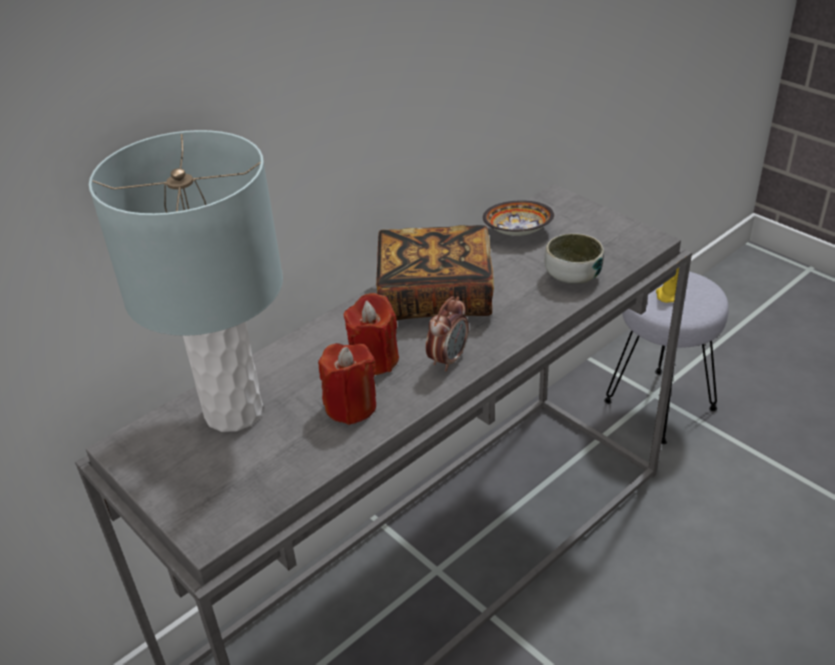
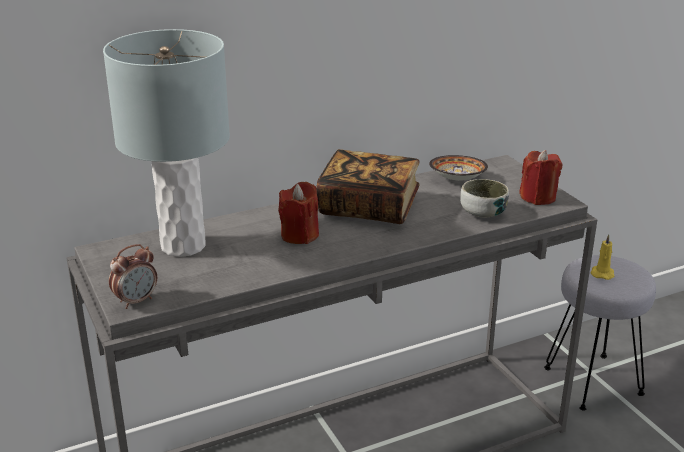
camera: 15 degrees right, 10 degrees down
red candle [318,343,376,425] -> red candle moved to [519,150,562,205]
alarm clock [426,296,469,371] -> alarm clock moved to [109,244,157,309]

